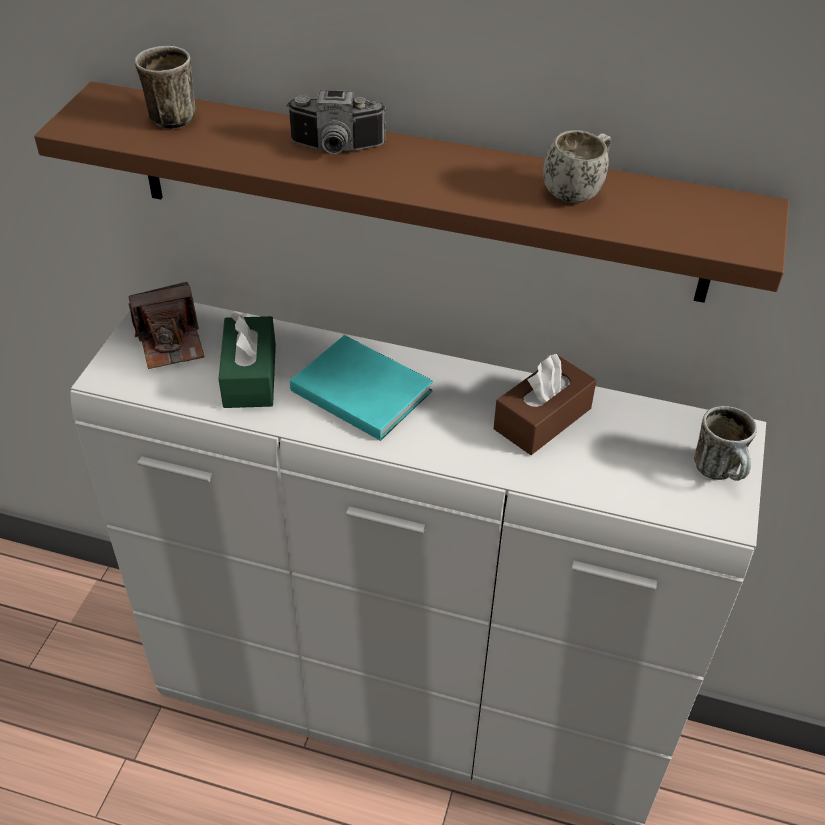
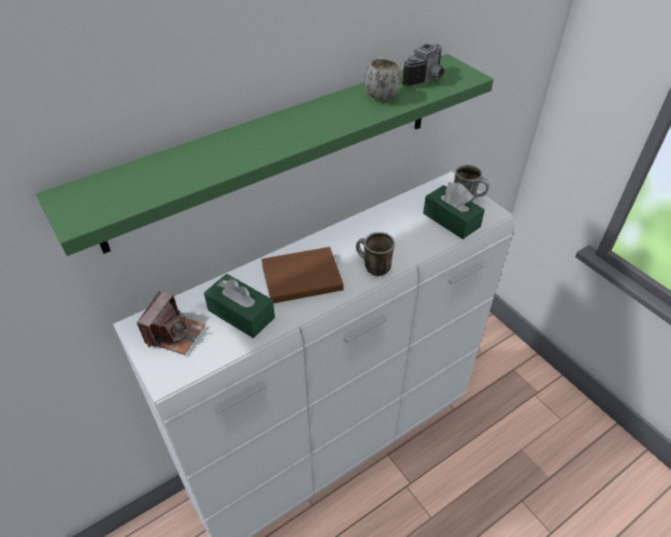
camera: 50 degrees left, 0 degrees up
brown shelf [34,81,789,303] -> green shelf [36,54,494,256]
mug [135,46,195,129] -> mug moved to [356,232,395,276]
camera [286,90,387,154] -> camera moved to [402,43,444,87]
turquoise book [290,335,433,441] -> brown book [261,247,344,304]
brown tissue box [494,354,596,455] -> none
none -> green tissue box [423,182,485,239]

